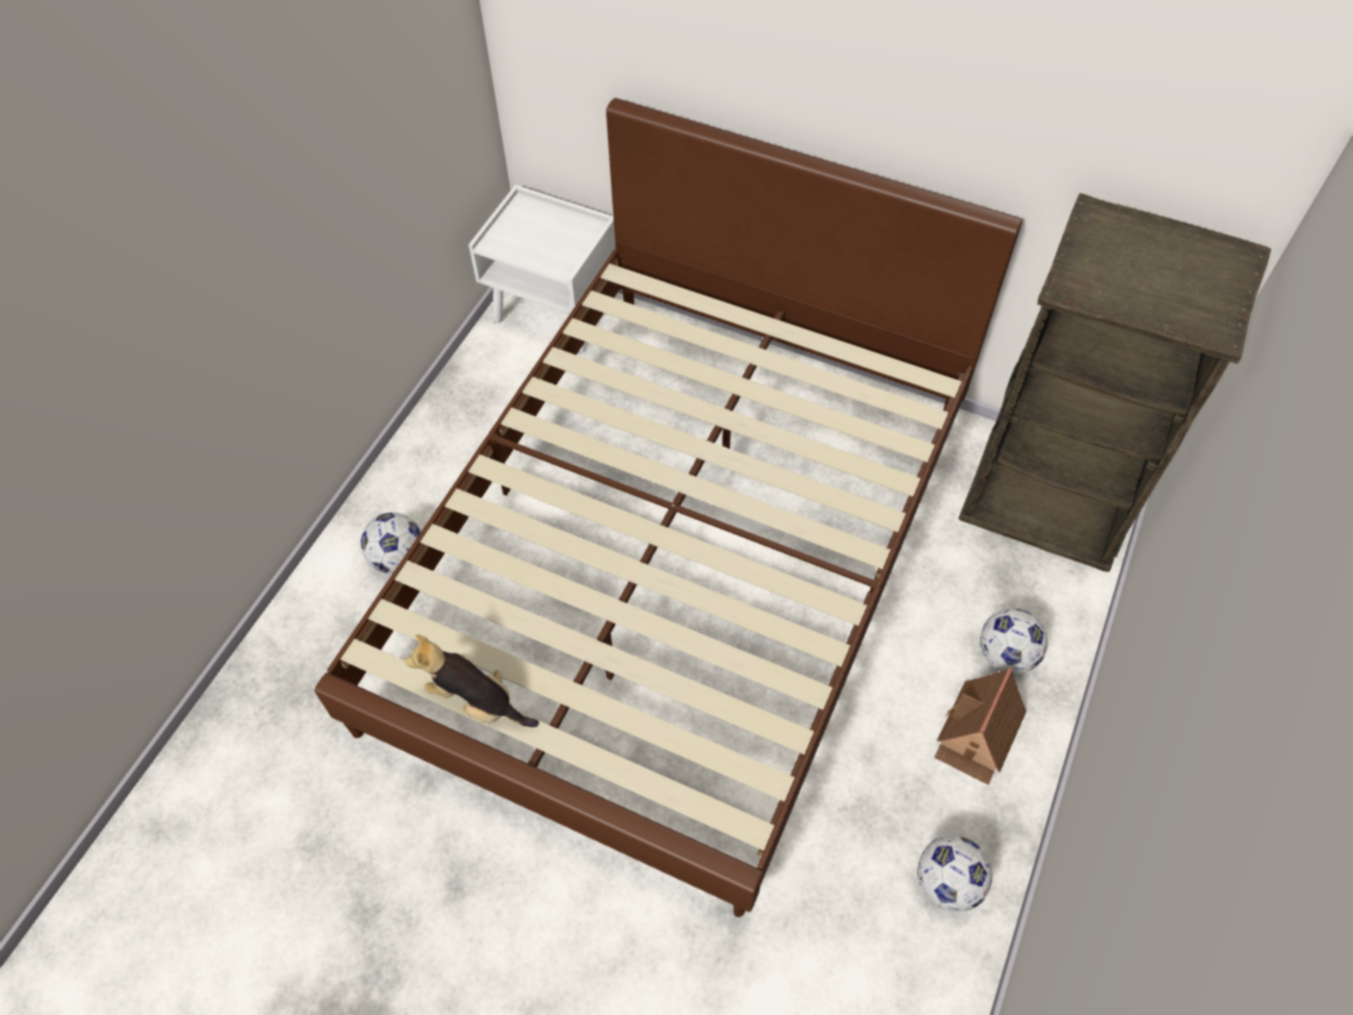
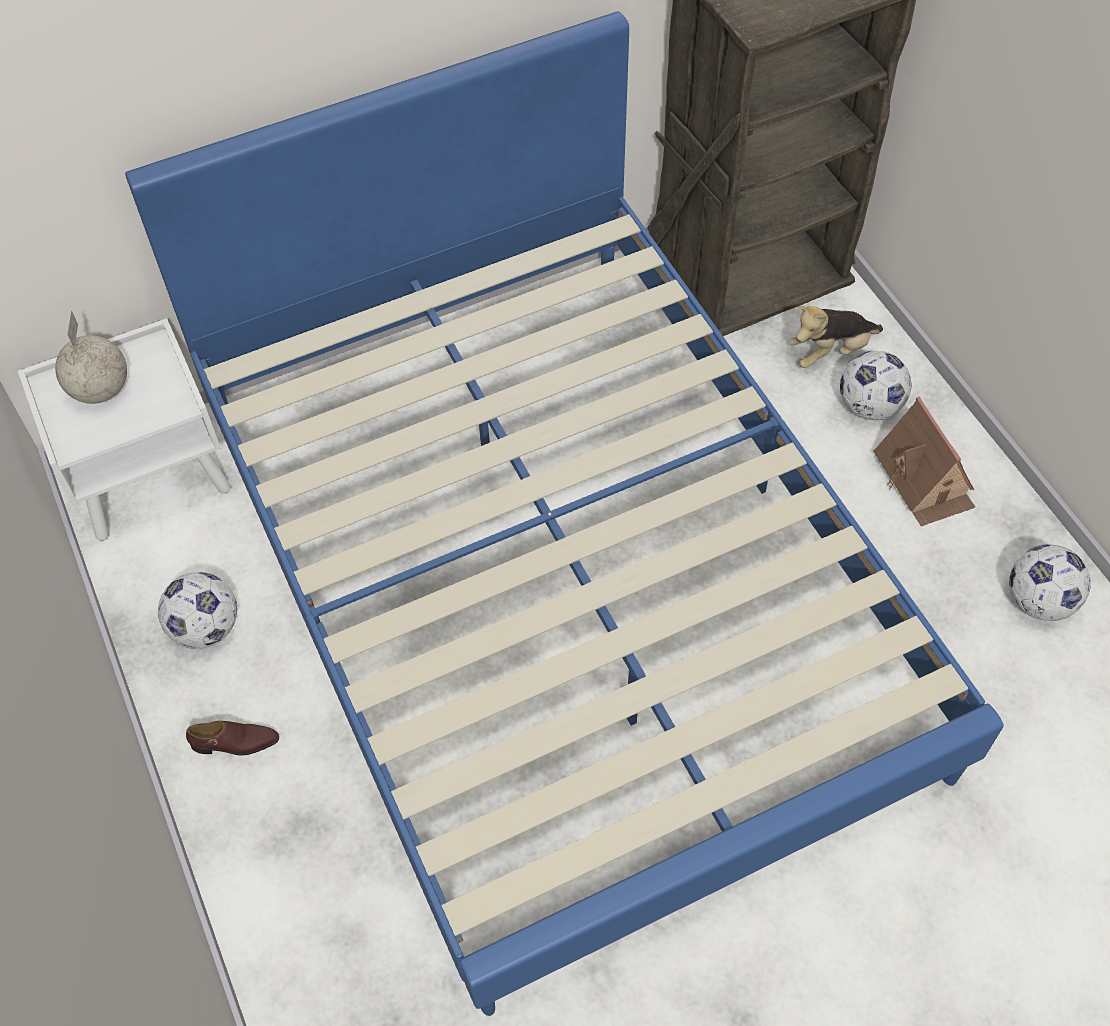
camera: 50 degrees left, 0 degrees up
brown bed [315,98,1022,917] -> blue bed [125,11,1004,1016]
football [361,512,421,574] -> football moved to [158,572,237,649]
plush toy [405,635,539,727] -> plush toy moved to [789,306,883,368]
none -> globe [55,310,127,404]
none -> brown shoe [186,721,279,756]

